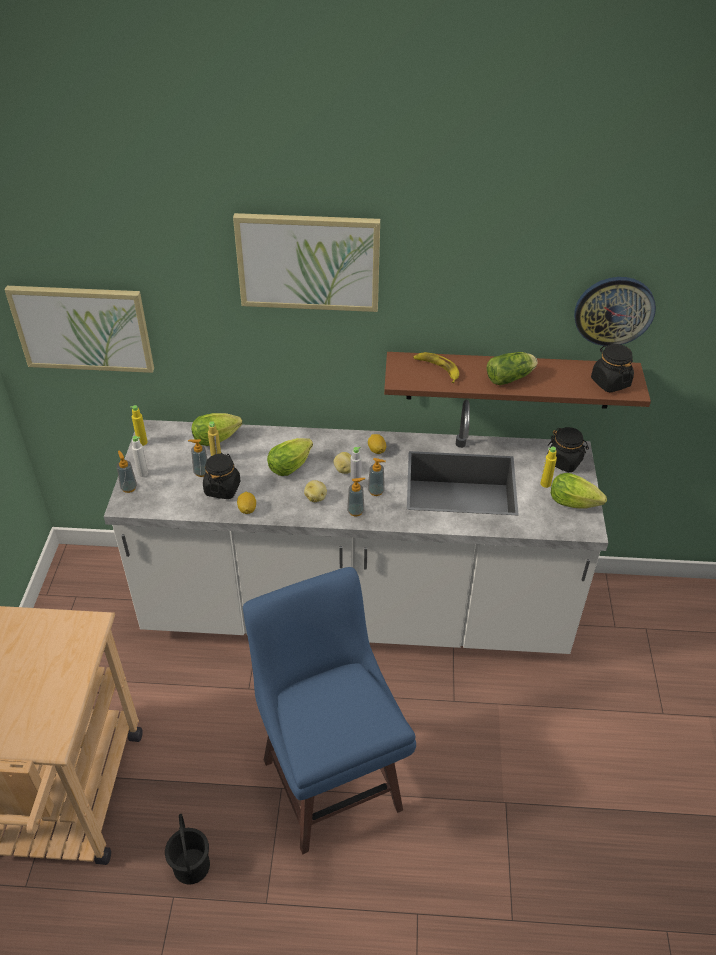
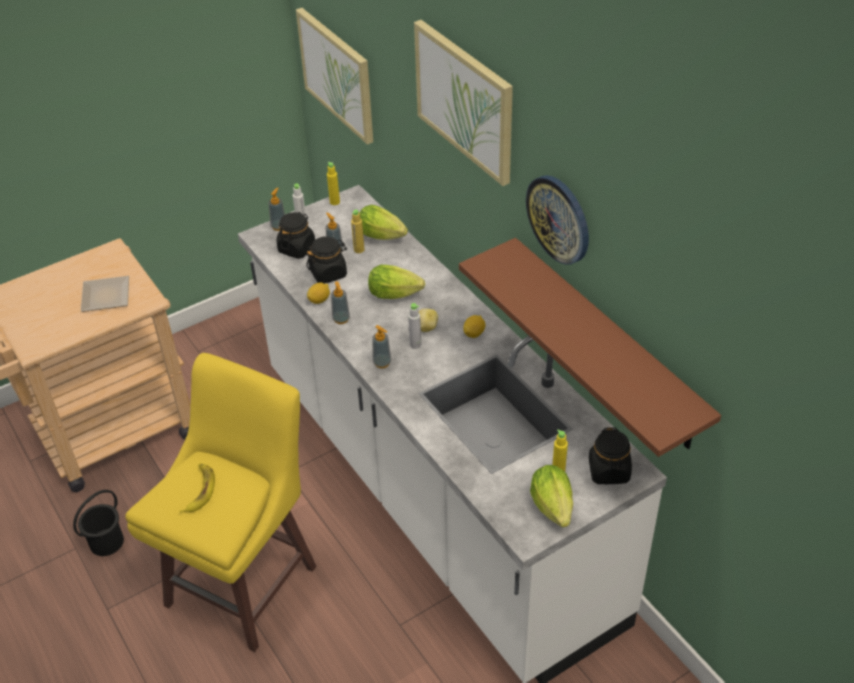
camera: 55 degrees right, 0 degrees up
blue stool [243,567,416,854] -> yellow stool [125,353,317,652]
potato [304,480,327,502] -> none
soap dispenser [368,458,386,496] -> soap dispenser moved to [331,281,350,324]
banana [413,352,459,383] -> banana moved to [180,464,215,513]
lettuce [487,352,538,385] -> none
wall clock [574,277,656,346] -> wall clock moved to [526,175,589,265]
black jar [591,344,634,393] -> black jar moved to [276,212,315,259]
none -> plate [81,276,129,312]

